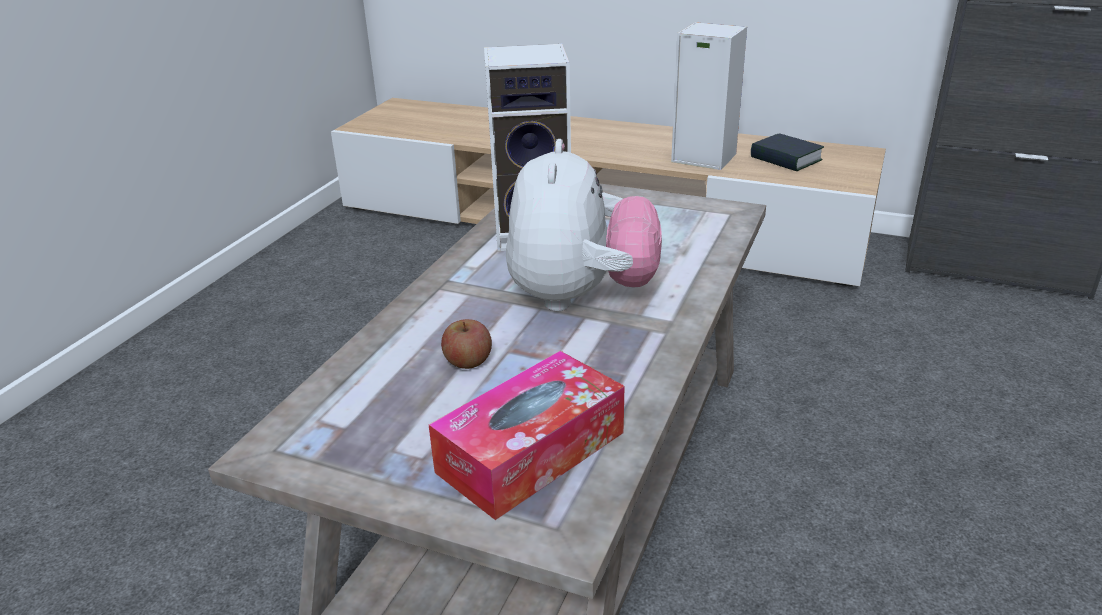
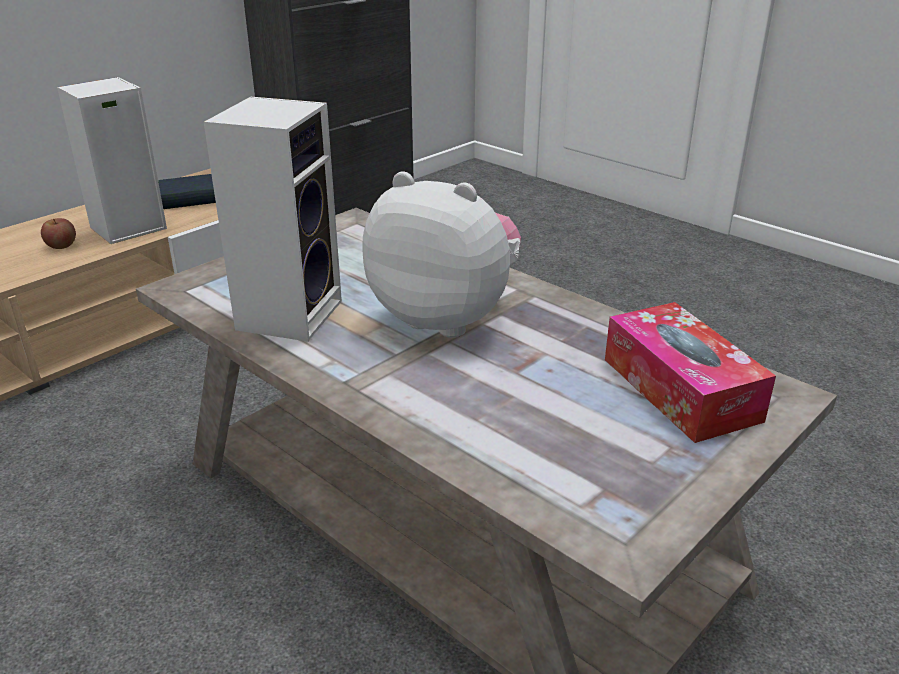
camera: 70 degrees left, 0 degrees up
apple [441,319,492,369] -> apple moved to [41,218,76,249]

